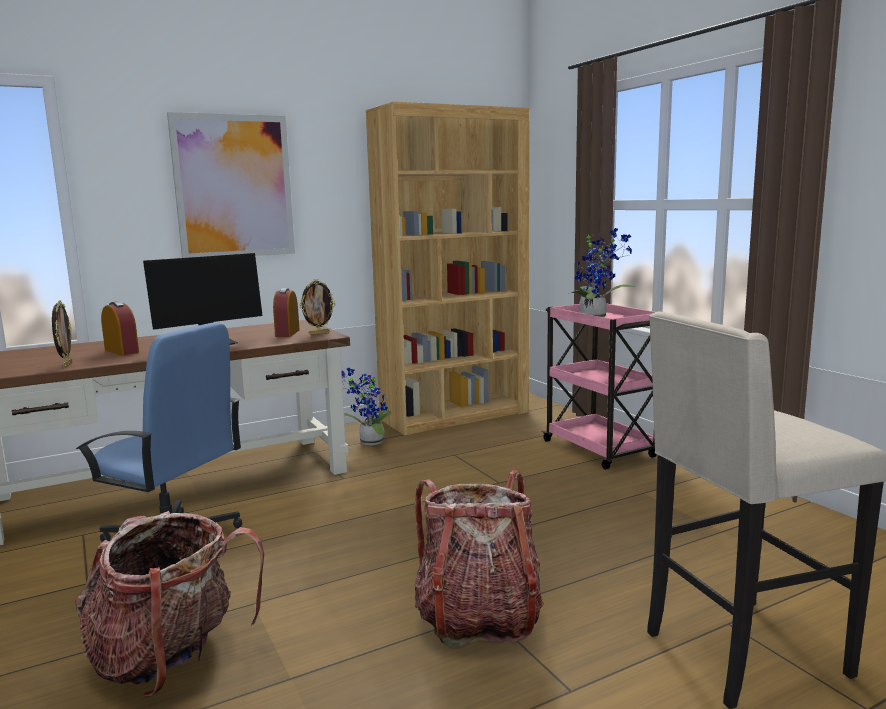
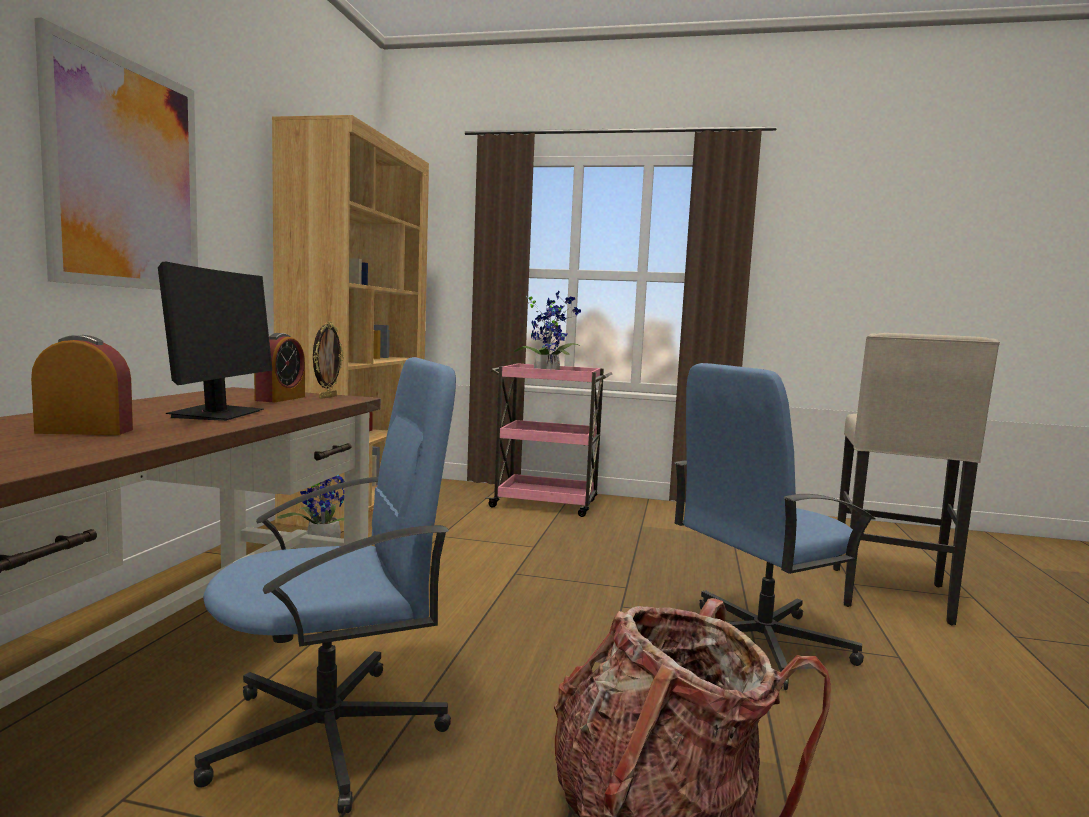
camera: 50 degrees left, 5 degrees down
picture frame [52,300,72,368] -> none
alarm clock [273,288,300,337] -> alarm clock turned 120 degrees counterclockwise [254,333,305,402]
backpack [415,470,544,647] -> blue office chair [675,363,875,690]

